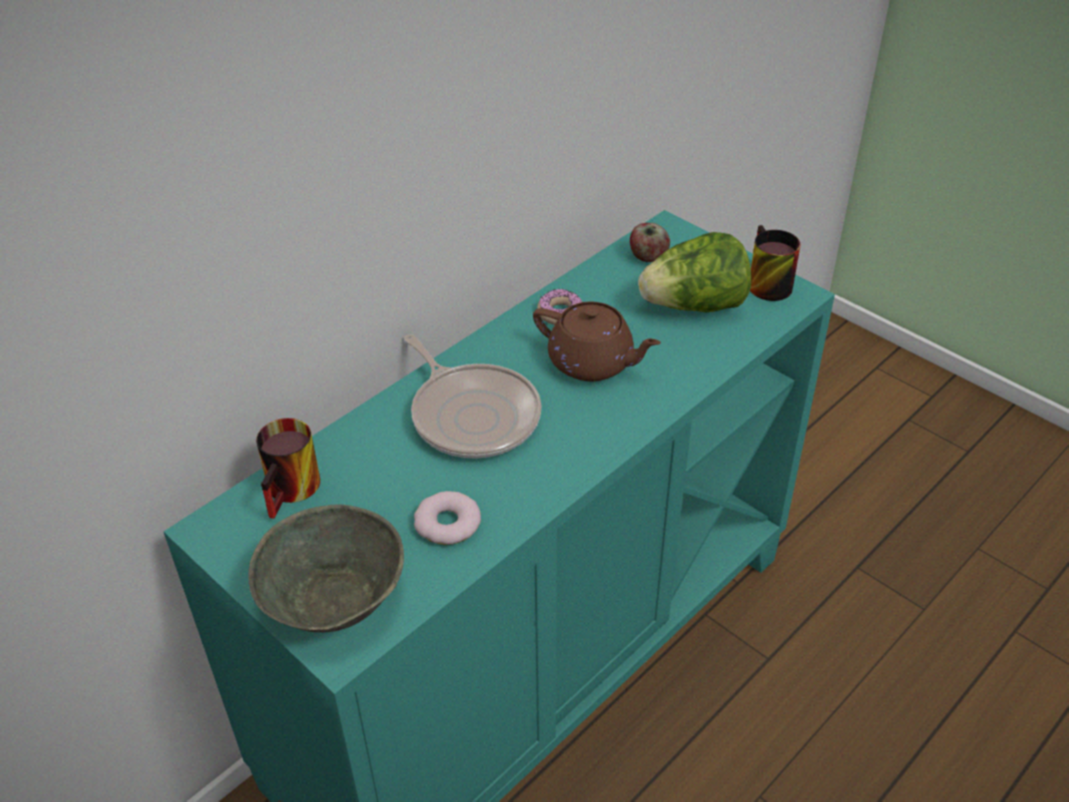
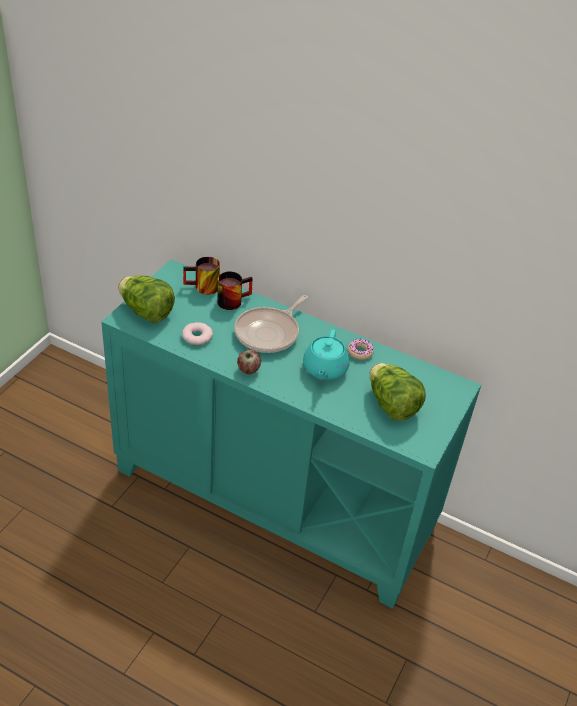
camera: 70 degrees right, 0 degrees up
grey bowl [248,504,404,633] -> lettuce [118,276,175,323]
brown teapot [533,302,661,382] -> turquoise teapot [303,329,350,380]
apple [630,223,670,262] -> apple moved to [237,350,261,374]
mug [750,225,800,301] -> mug moved to [217,271,253,310]

